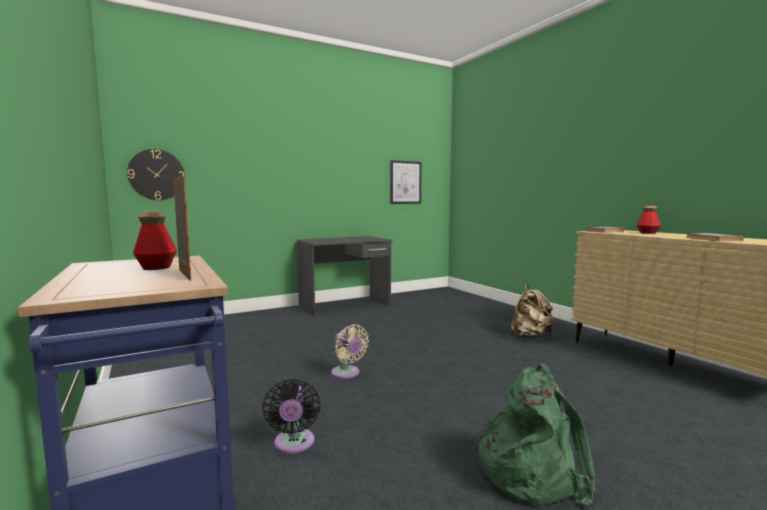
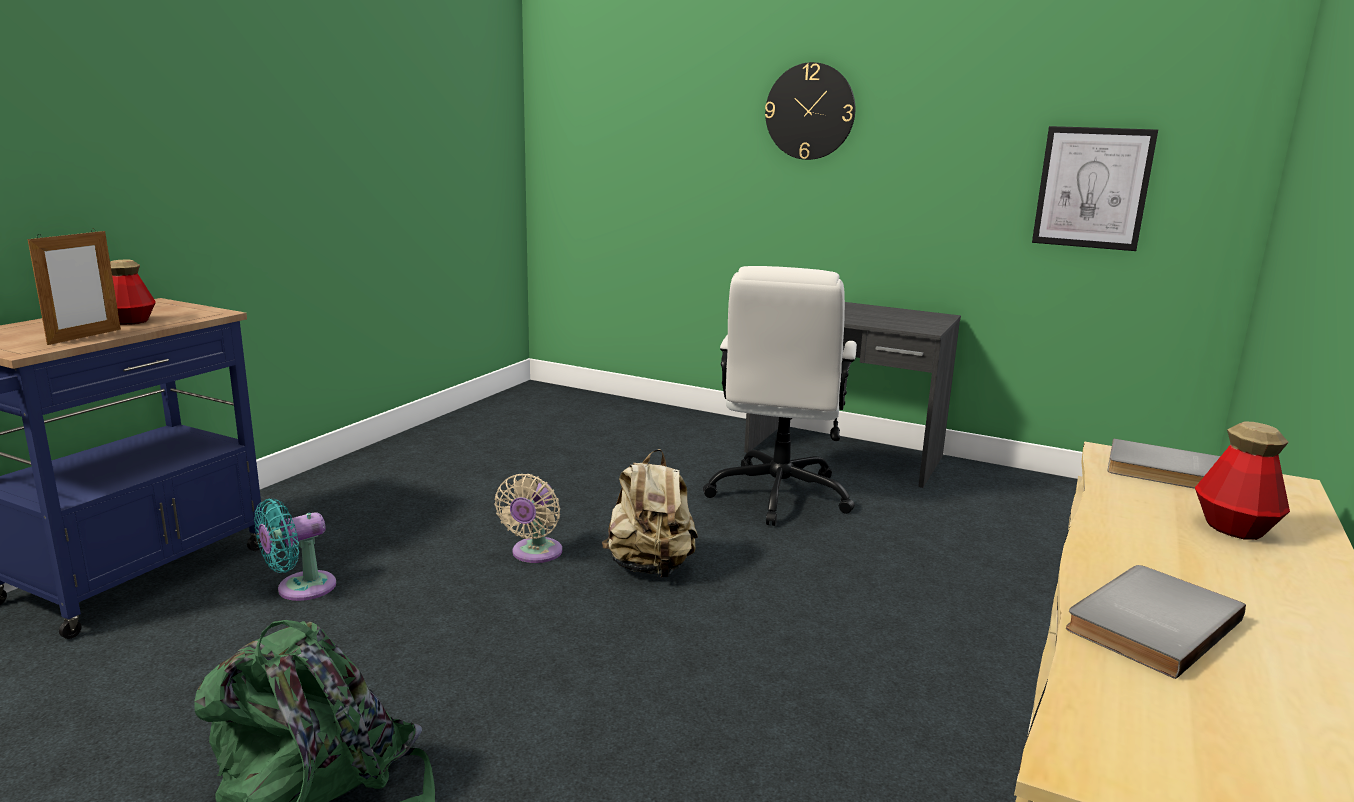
camera: 55 degrees right, 10 degrees up
wall clock [127,149,185,200] -> wall clock moved to [765,62,855,160]
black fan [262,379,320,454] -> turquoise fan [254,499,336,601]
beige backpack [511,284,554,339] -> beige backpack moved to [602,449,698,578]
none -> white office chair [703,266,857,526]

